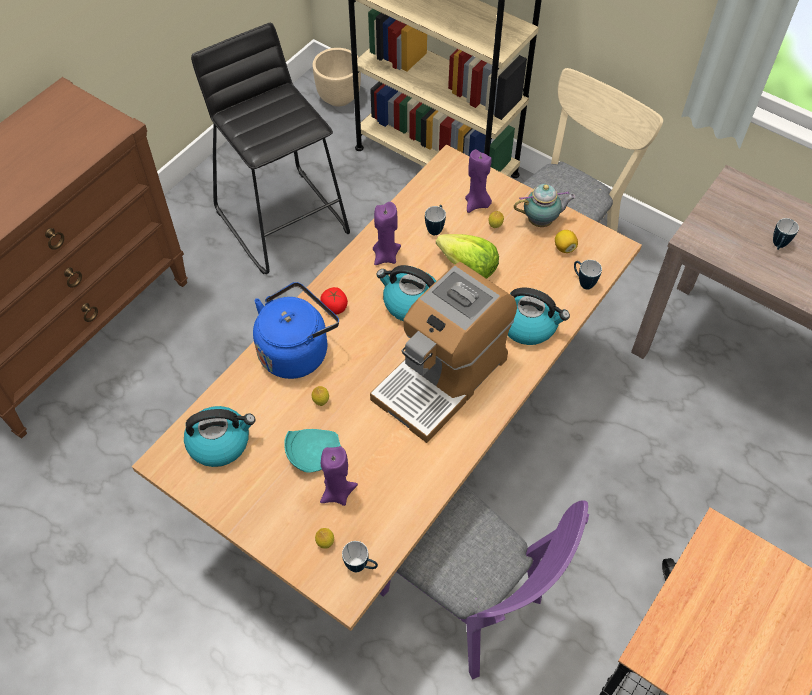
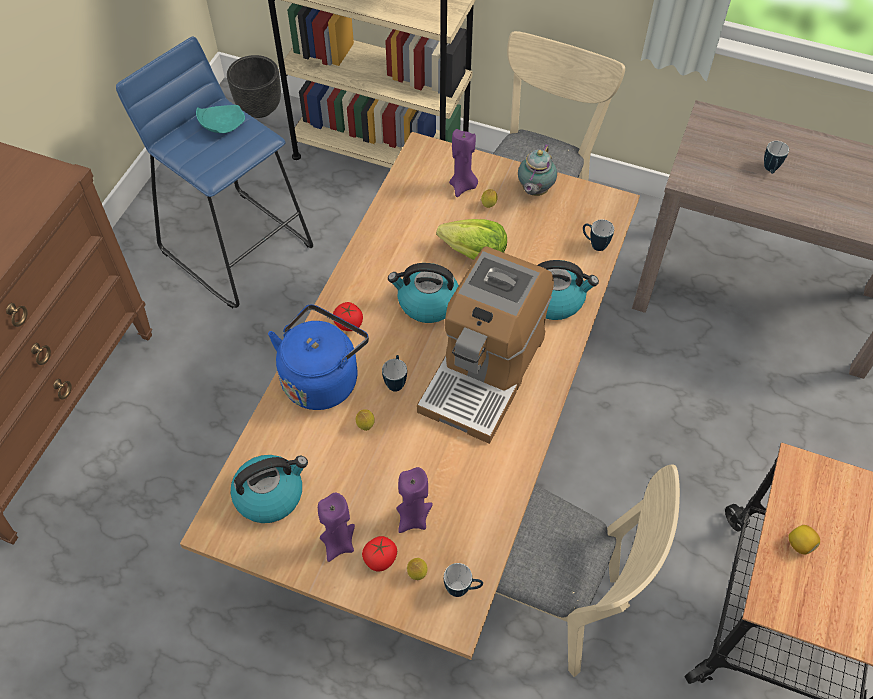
camera: 15 degrees left, 0 degrees up
black stool [191,23,350,274] -> blue stool [116,37,313,308]
turquoise plate [284,429,341,473] -> turquoise plate moved to [196,105,245,133]
beige planter [312,48,361,106] -> black planter [227,55,281,118]
purple candle [373,202,401,265] -> purple candle moved to [318,493,355,562]
purple chair [380,484,589,680] -> beige chair [496,464,680,677]
mug [425,205,446,235] -> mug moved to [382,355,407,392]
teapot [514,184,576,227] -> teapot turned 135 degrees clockwise [518,143,557,196]
lemon [555,230,578,253] -> lemon moved to [788,525,820,555]
none -> tomato [362,536,397,571]

